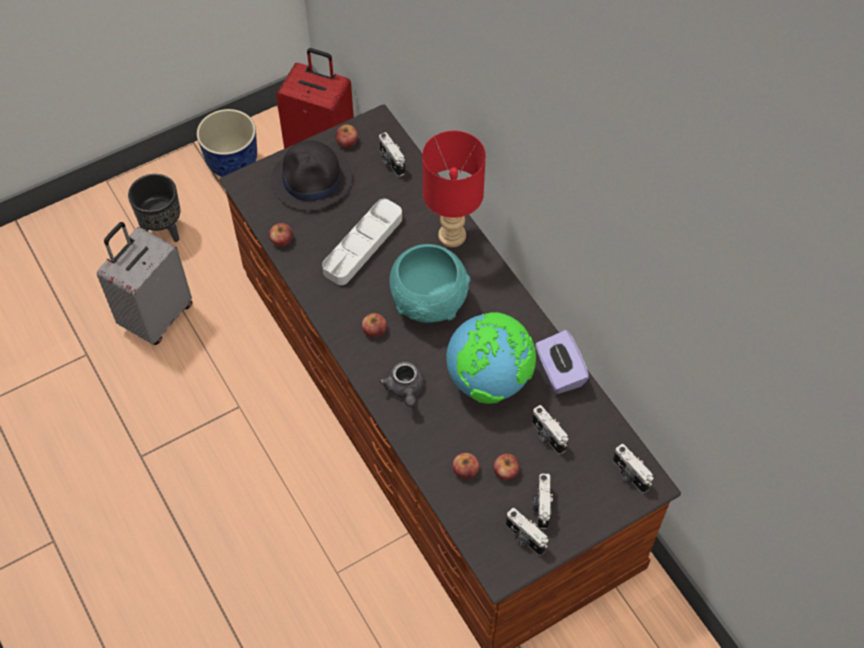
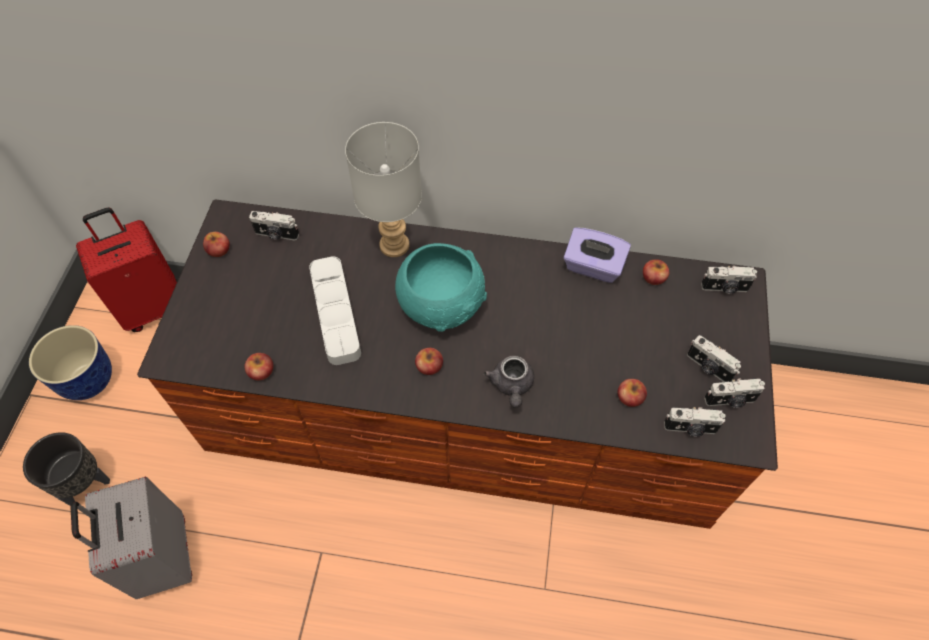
camera: 50 degrees left, 0 degrees up
black hat [271,140,353,211] -> none
grey teapot [379,362,424,407] -> grey teapot turned 60 degrees clockwise [484,356,534,408]
red table lamp [422,131,486,247] -> grey table lamp [345,122,422,257]
globe [446,312,536,404] -> none
apple [493,454,520,480] -> apple moved to [643,259,669,285]
camera [532,405,568,454] -> camera moved to [664,407,726,437]

